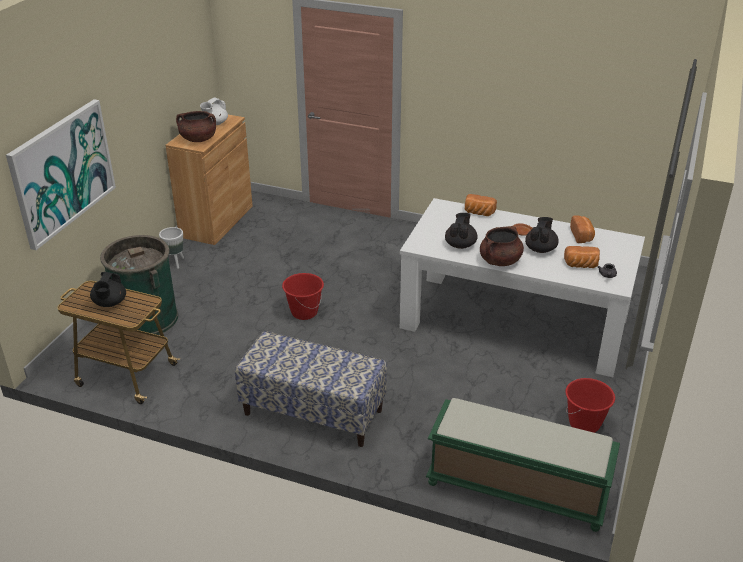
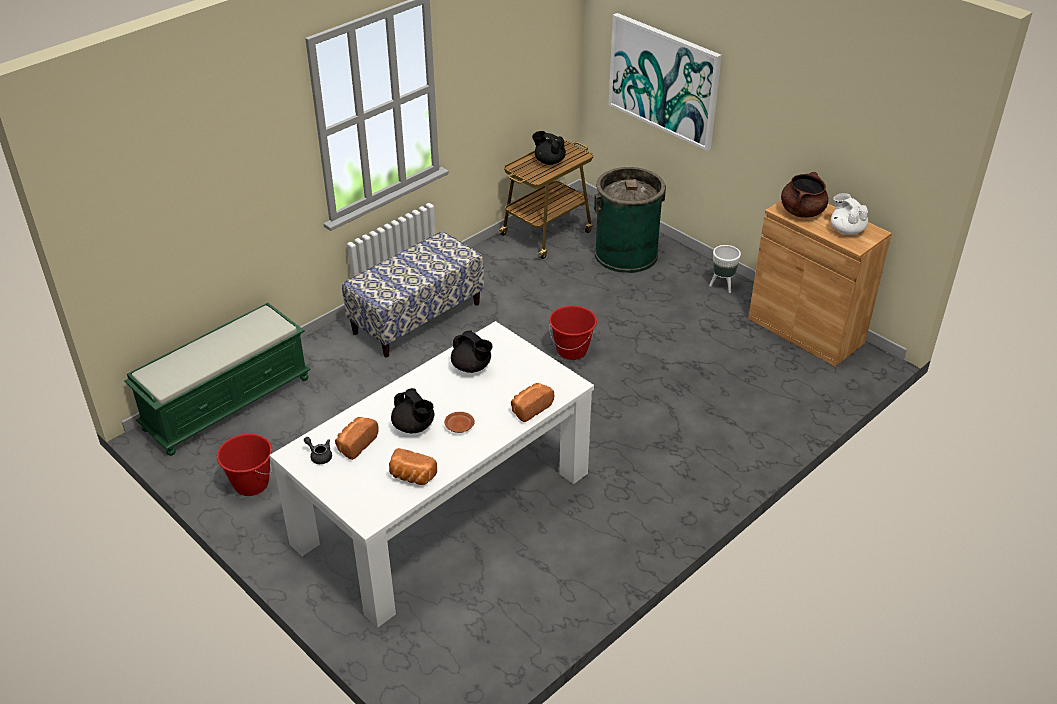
camera: 115 degrees right, 5 degrees up
brown cooking pot [480,226,524,266] -> none

